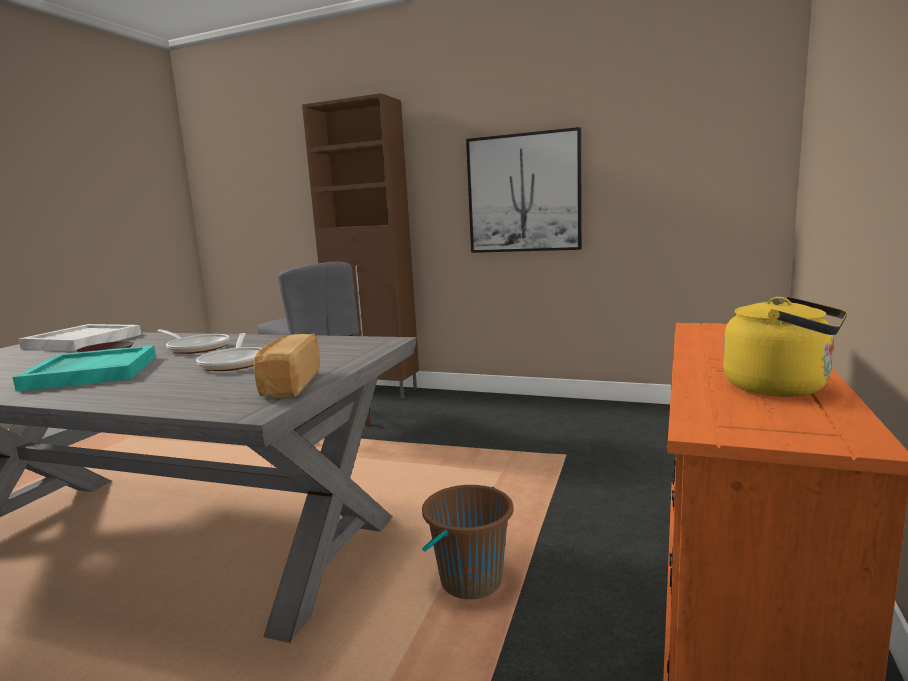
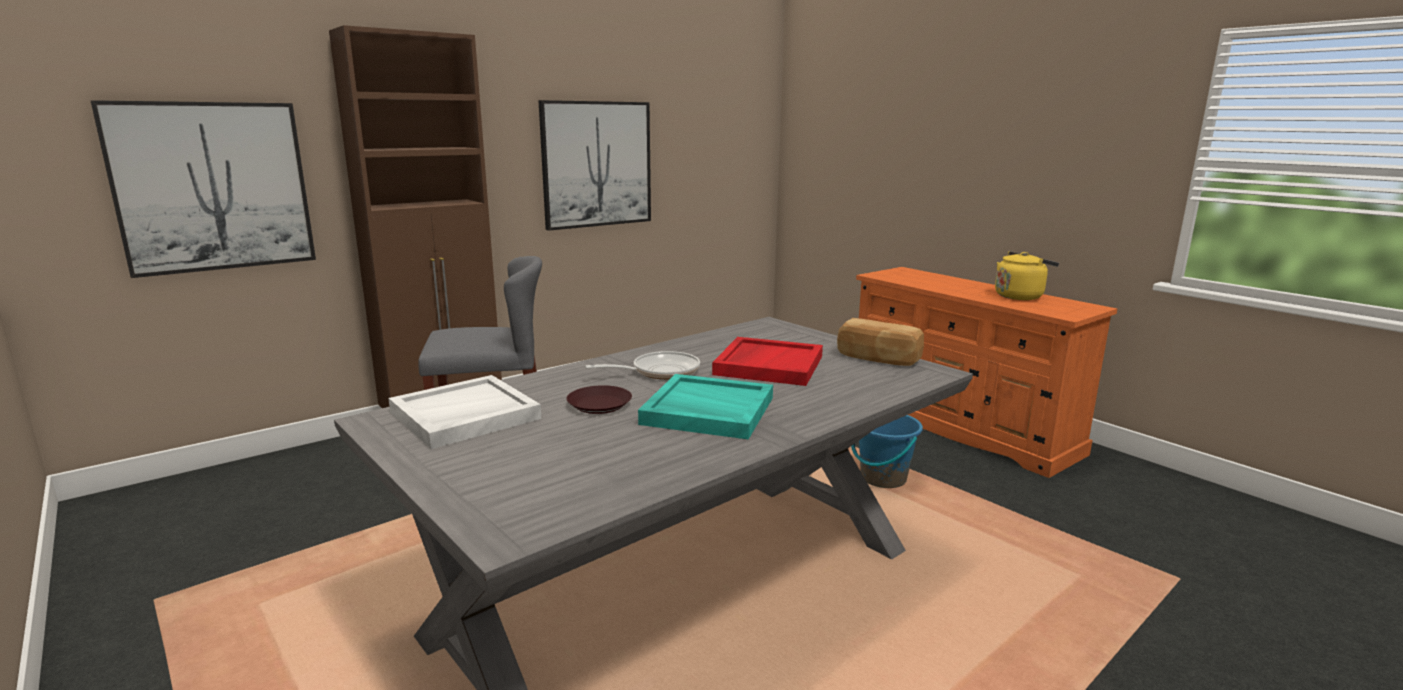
camera: 60 degrees left, 5 degrees up
frying pan [196,333,261,371] -> red tray [712,337,823,386]
brown bucket [422,485,513,599] -> blue bucket [851,415,923,488]
none -> picture [90,100,316,278]

